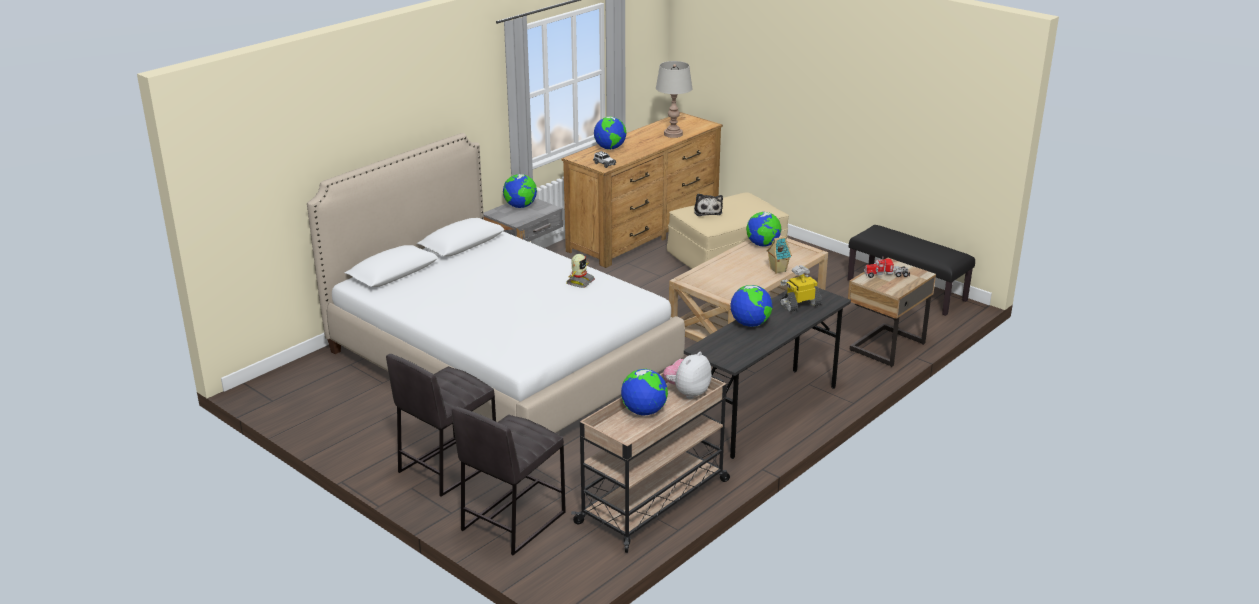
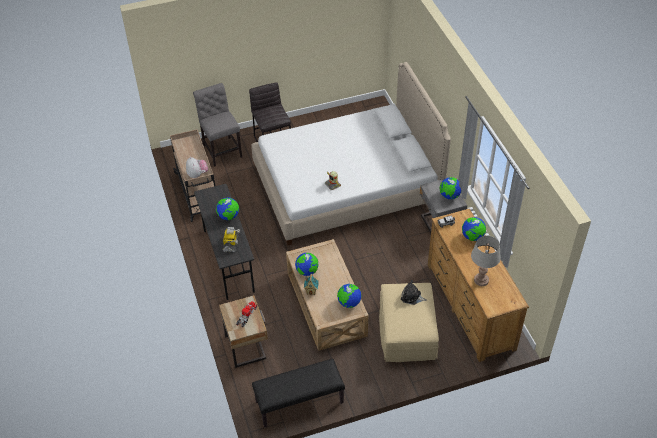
camera: 120 degrees right, 20 degrees up
grey stool [452,406,566,555] -> grey chair [193,83,242,167]
globe [621,369,668,416] -> globe moved to [295,253,319,276]

